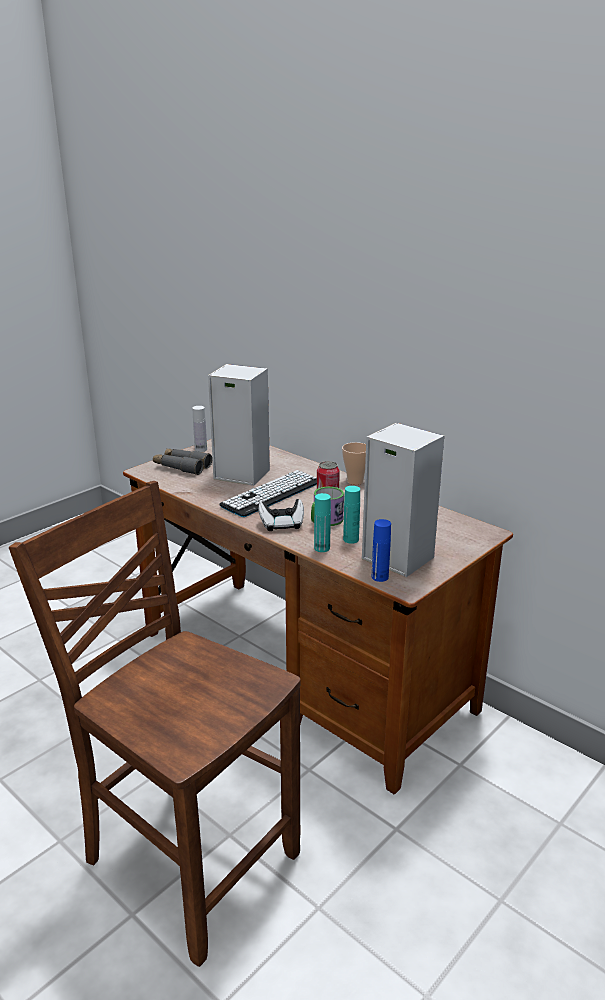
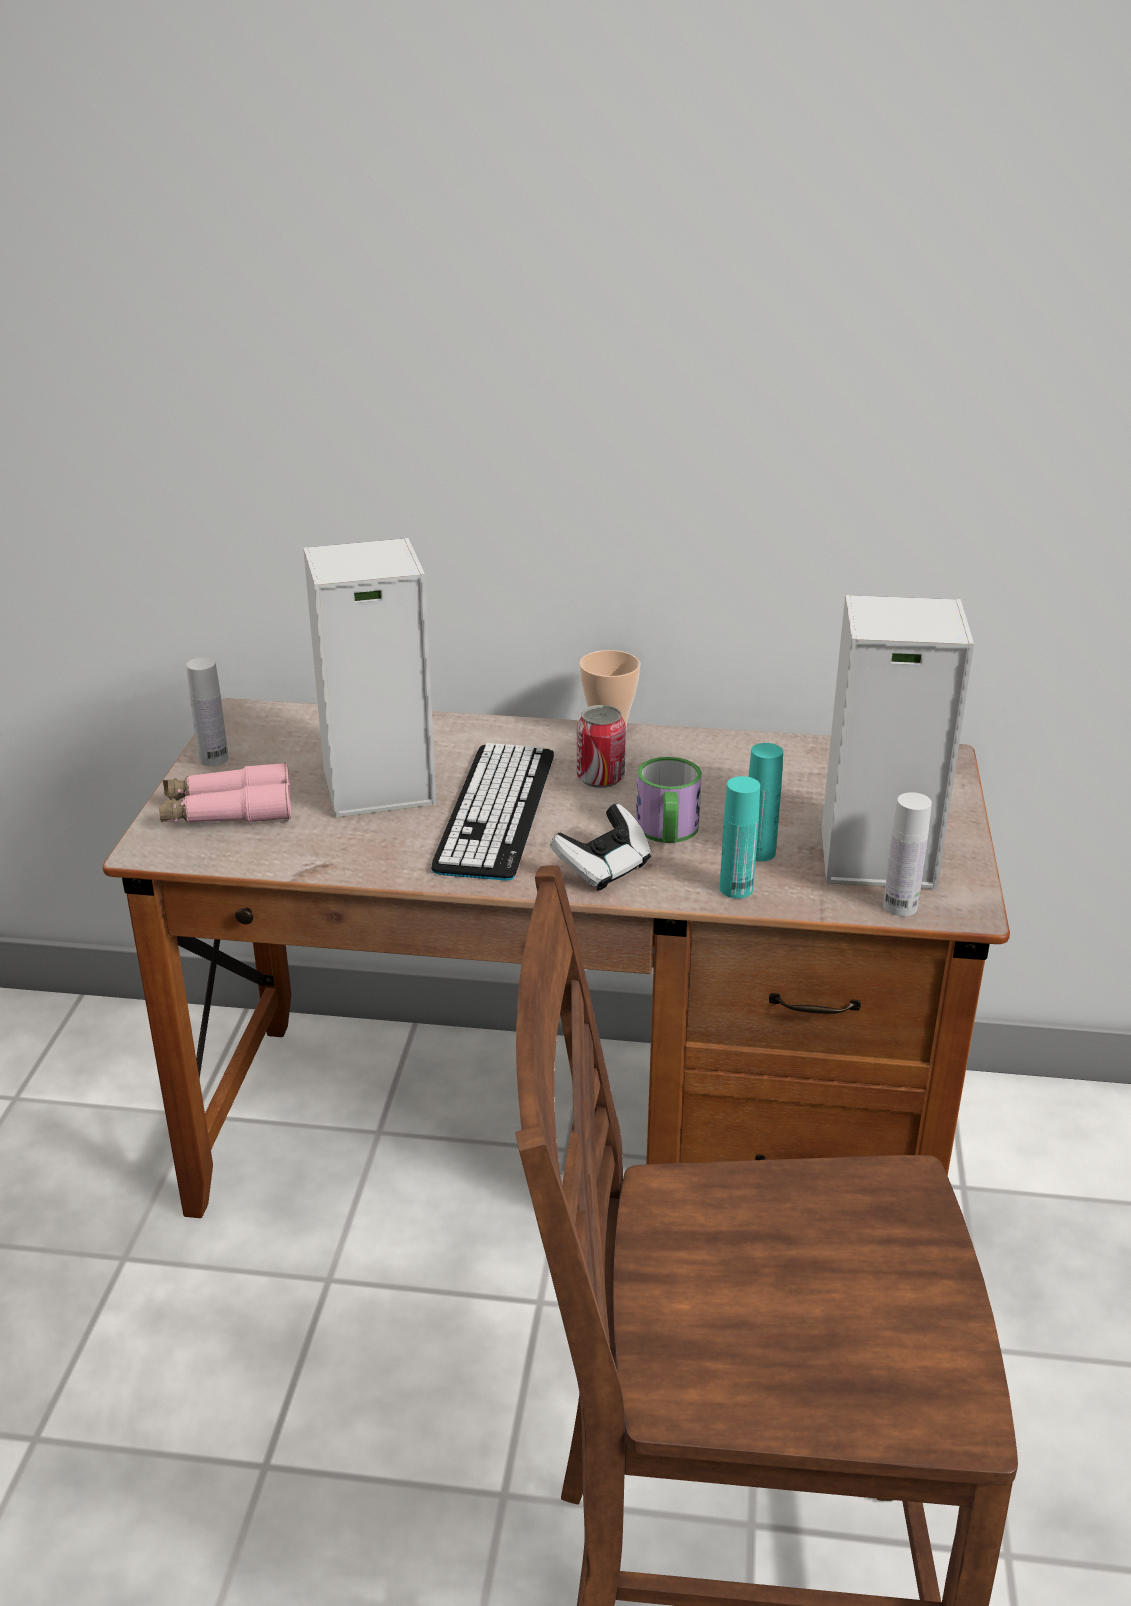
camera: 35 degrees left, 5 degrees up
grey binoculars [153,448,212,475] -> pink binoculars [159,763,291,822]
blue bottle [372,519,391,582] -> white bottle [883,792,932,916]

